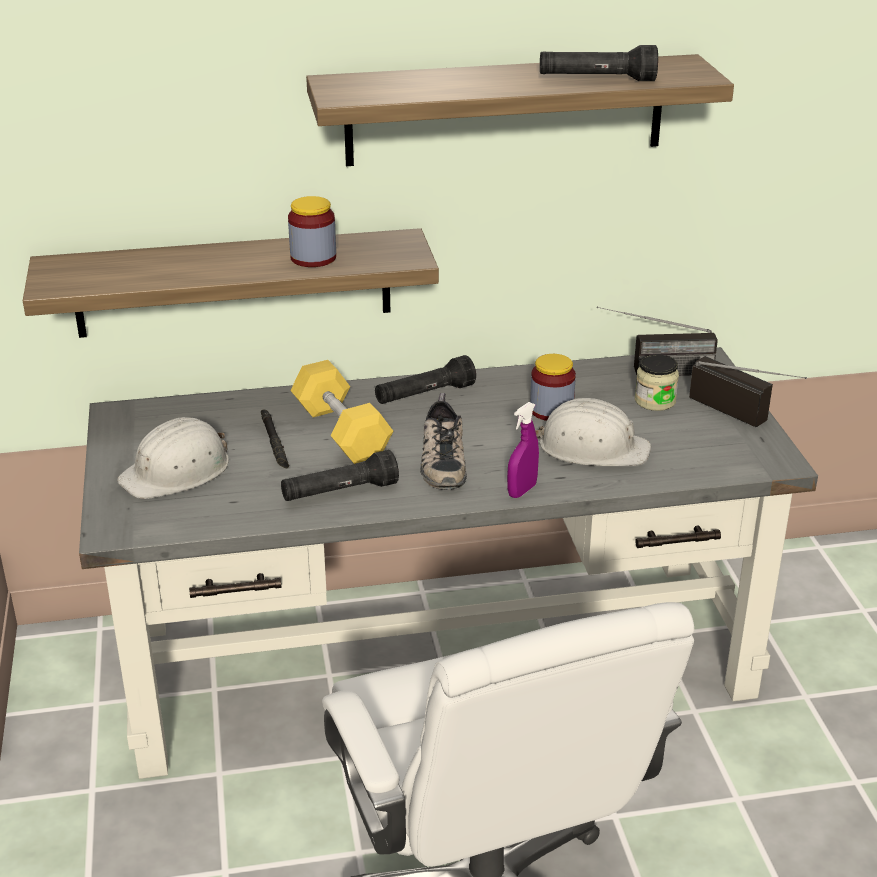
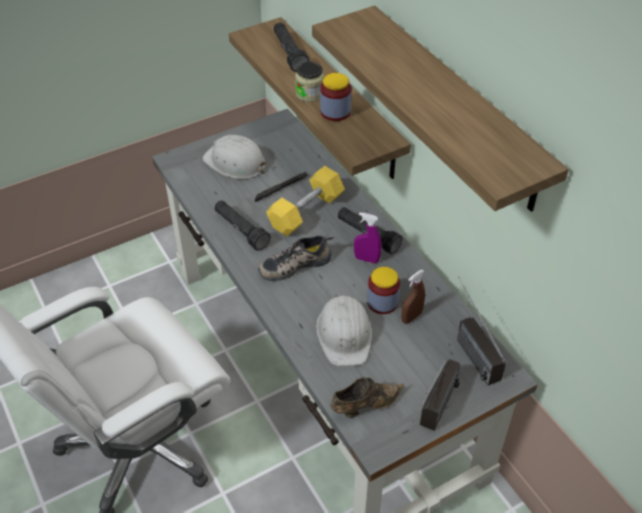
camera: 70 degrees right, 15 degrees up
purple spray bottle [507,402,539,498] -> purple spray bottle moved to [354,212,381,263]
black flashlight [540,45,658,81] -> black flashlight moved to [274,22,310,72]
jar [635,354,679,411] -> jar moved to [295,62,324,102]
none -> brown shoe [331,377,404,418]
none -> brown spray bottle [401,270,425,324]

